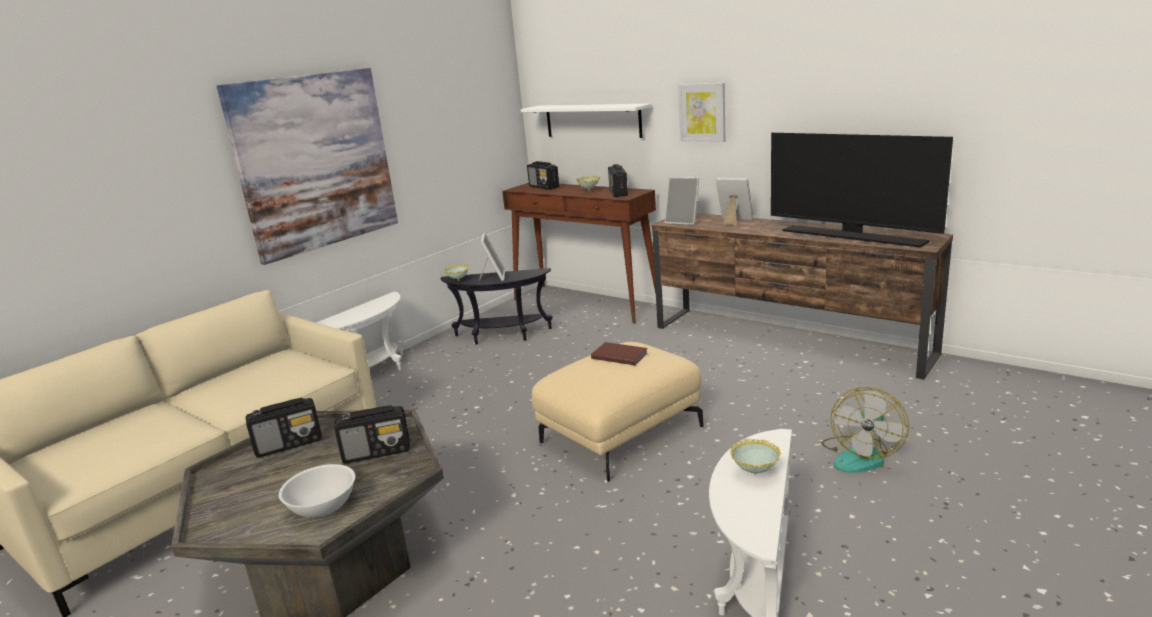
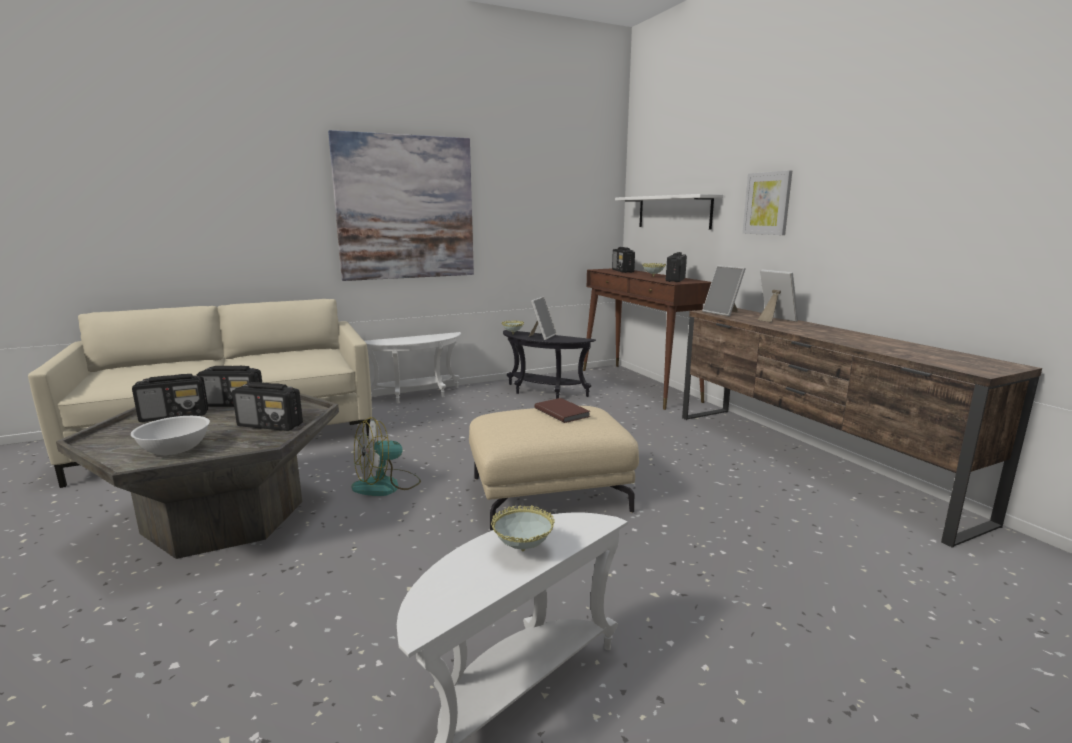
camera: 25 degrees right, 5 degrees down
television [771,133,953,247] -> none
fan [822,387,909,473] -> fan moved to [351,417,421,496]
none -> radio [132,374,208,422]

